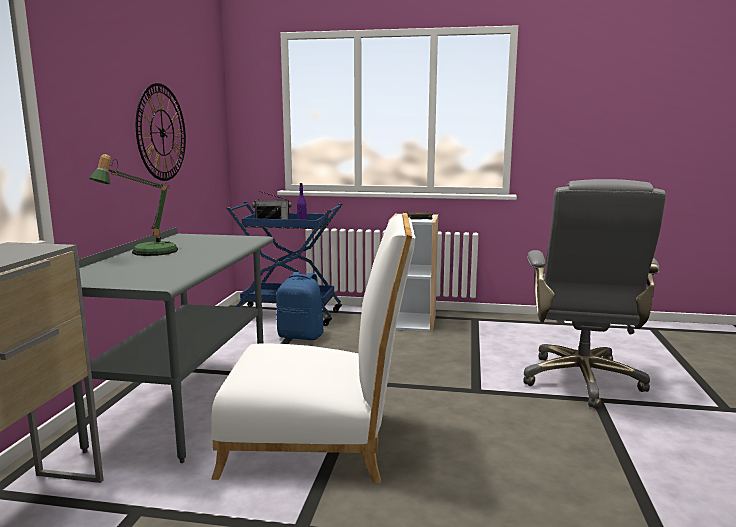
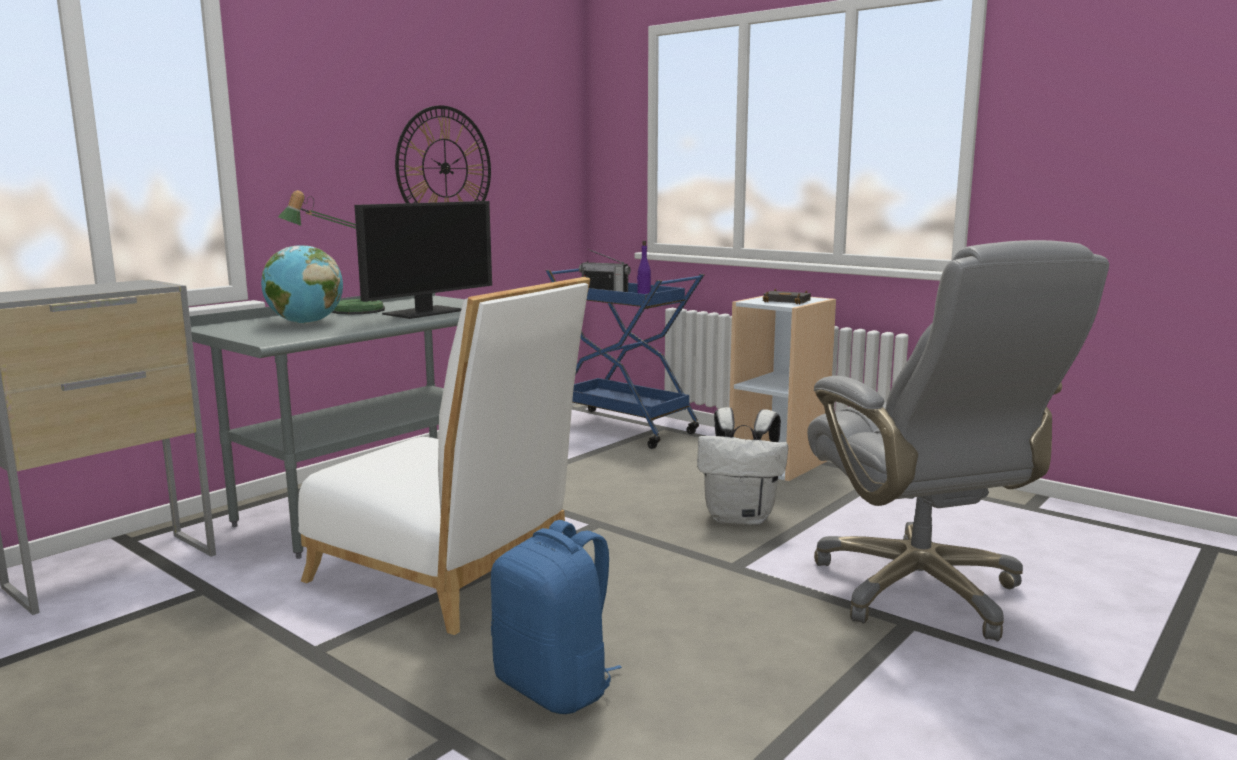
camera: 30 degrees right, 0 degrees up
blue backpack [276,272,324,340] -> blue backpack moved to [491,520,622,714]
grey office chair [523,179,666,409] -> grey office chair turned 60 degrees counterclockwise [807,240,1109,641]
none -> globe [261,245,343,324]
none -> monitor [354,201,492,319]
none -> white backpack [697,407,788,526]

